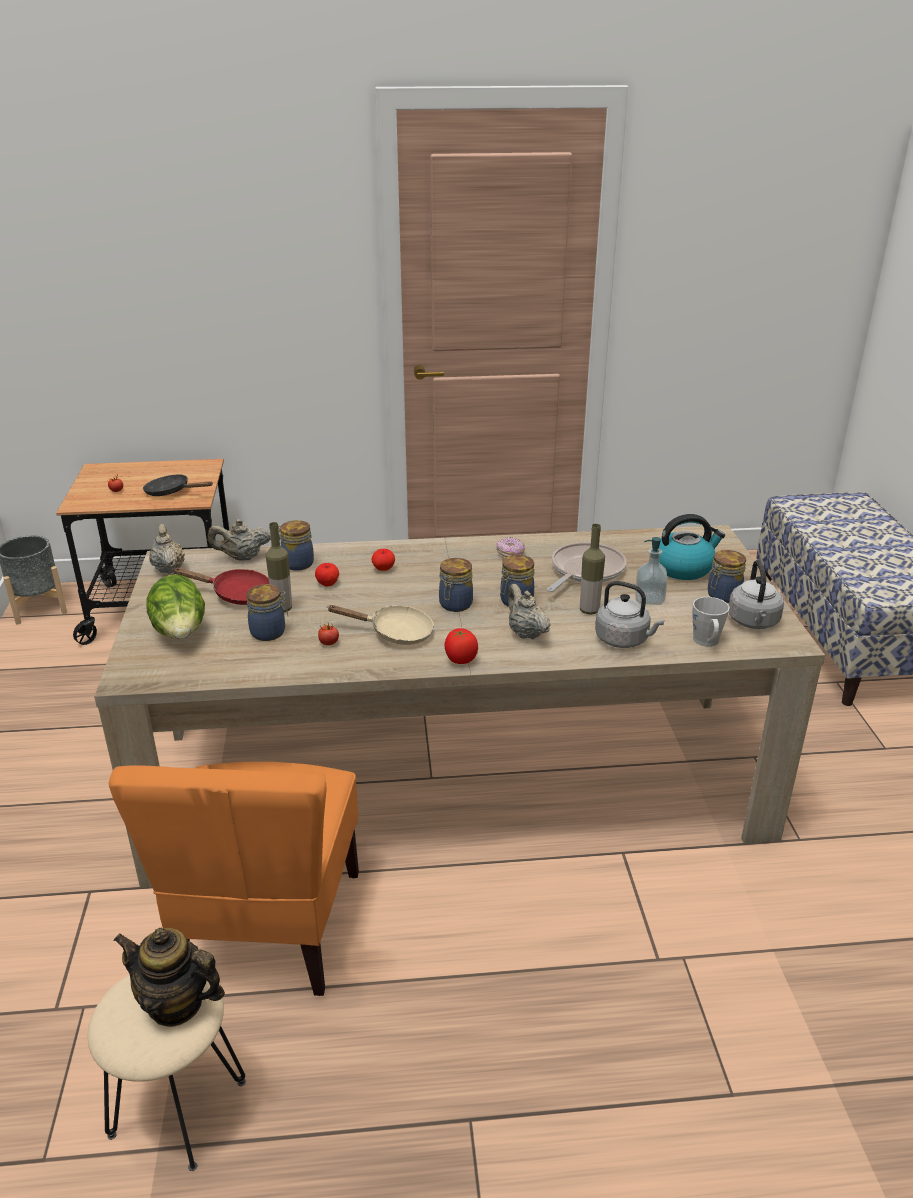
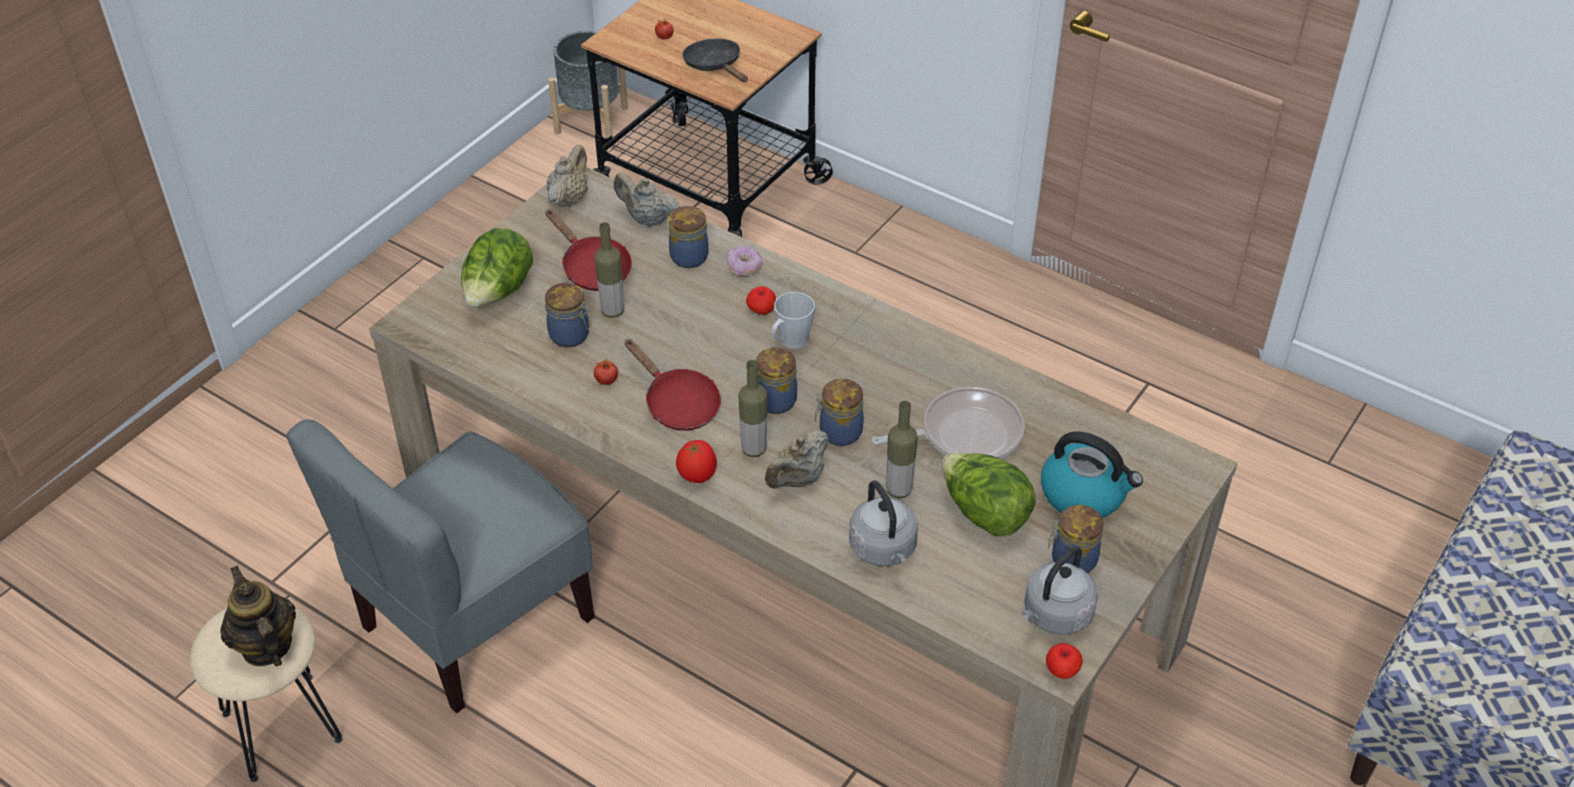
camera: 40 degrees right, 15 degrees up
orange chair [109,762,359,996] -> grey chair [286,420,594,713]
apple [315,563,339,587] -> apple moved to [1046,643,1083,679]
beige frying pan [327,605,434,645] -> red frying pan [624,339,721,431]
donut [496,537,525,557] -> donut moved to [727,246,762,276]
beige teapot [508,584,551,640] -> beige teapot turned 150 degrees counterclockwise [765,430,829,489]
soap dispenser [635,537,667,605] -> lettuce [941,453,1036,536]
grey mug [692,597,730,647] -> grey mug moved to [772,292,815,349]
none -> bottle [738,360,767,457]

